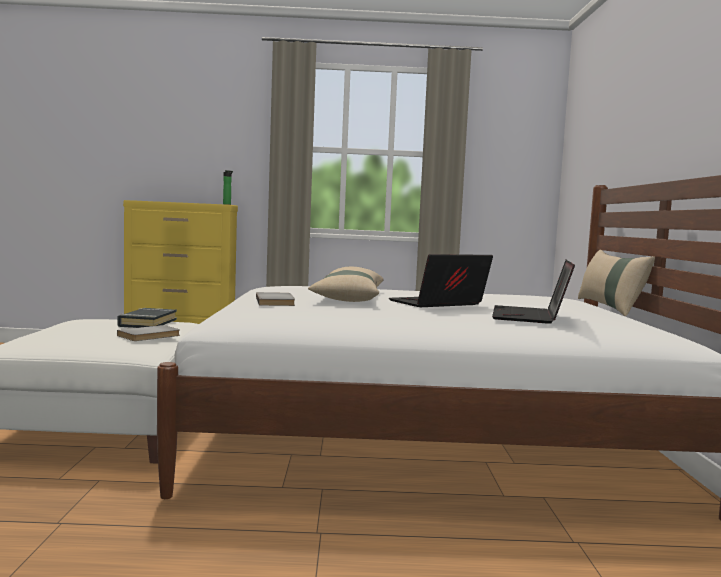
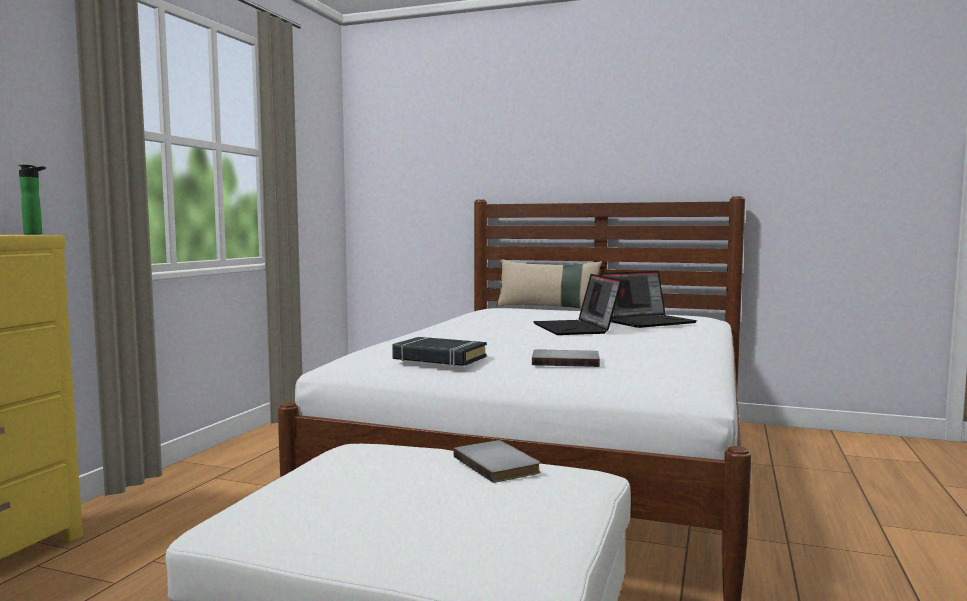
camera: 70 degrees left, 0 degrees up
black book [118,308,177,328] -> black book moved to [392,337,487,366]
beige pillow [308,267,383,302] -> none
laptop [492,260,575,324] -> laptop turned 60 degrees counterclockwise [601,271,697,328]

